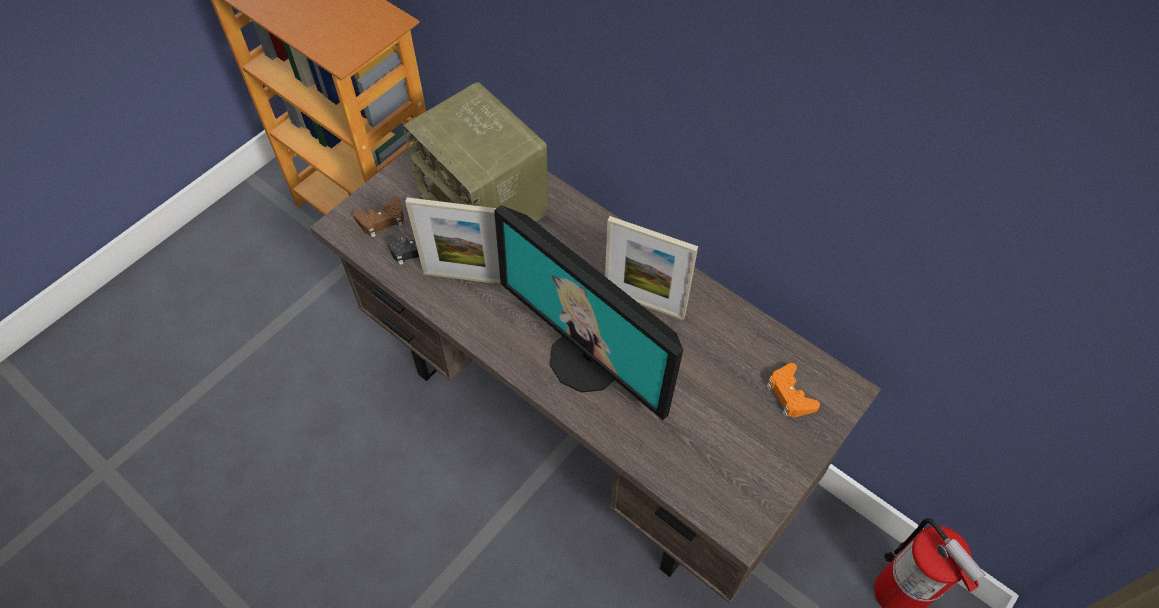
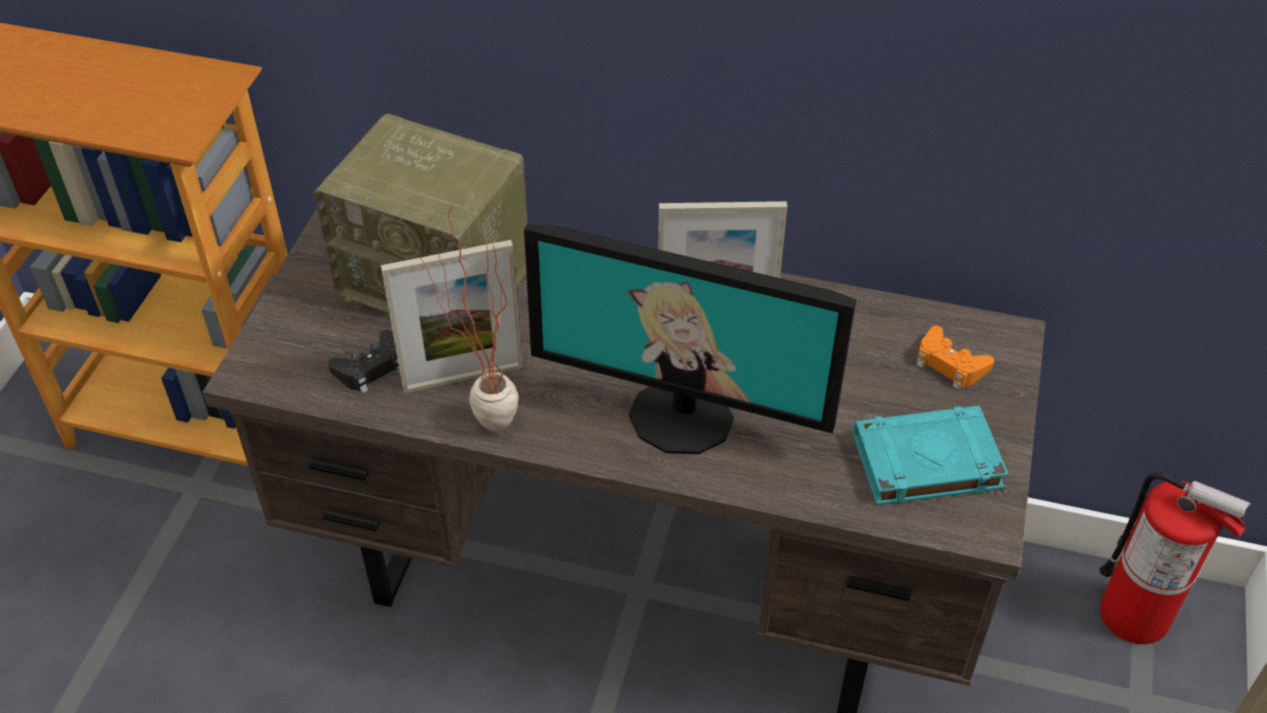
camera: 25 degrees left, 10 degrees down
brown game controller [353,196,404,237] -> none
none -> potted plant [416,207,519,431]
none -> turquoise book [853,406,1009,505]

